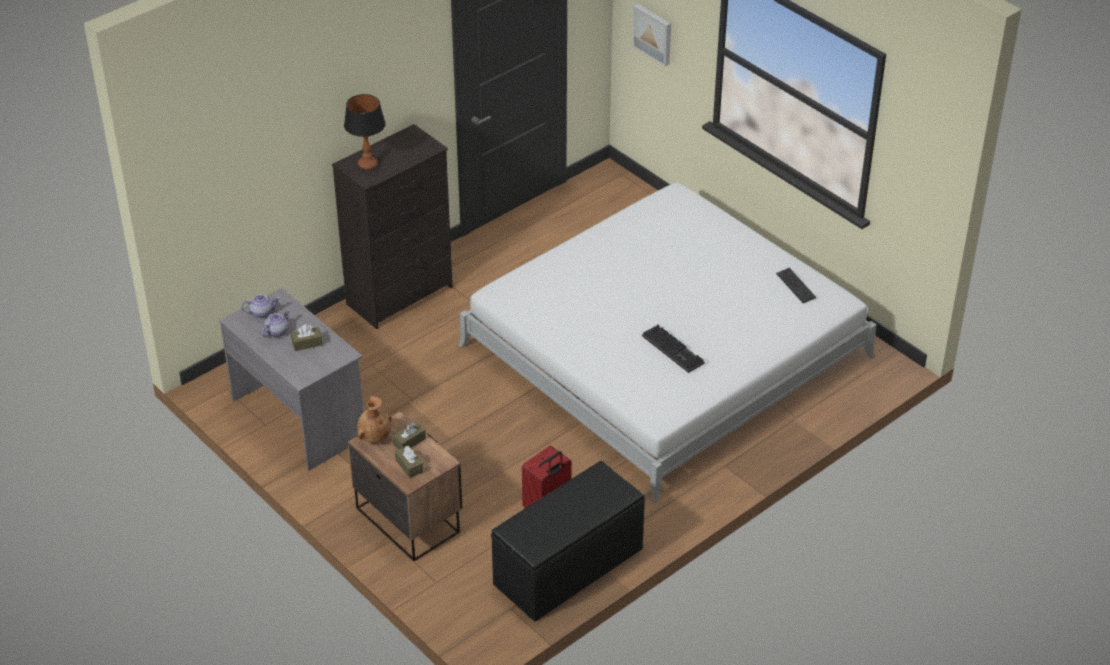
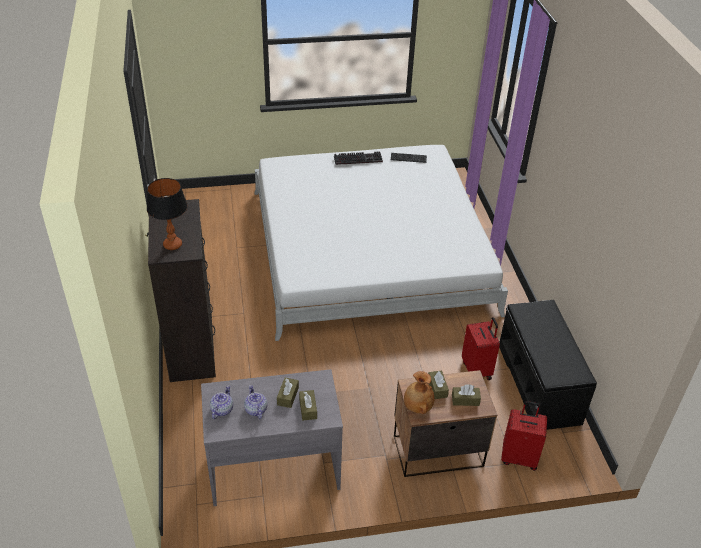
camera: 60 degrees left, 0 degrees up
picture [632,4,671,66] -> none
keyboard [642,324,704,373] -> keyboard moved to [334,151,383,165]
none -> brown tissue box [299,390,317,420]
none -> red suitcase [501,401,547,471]

